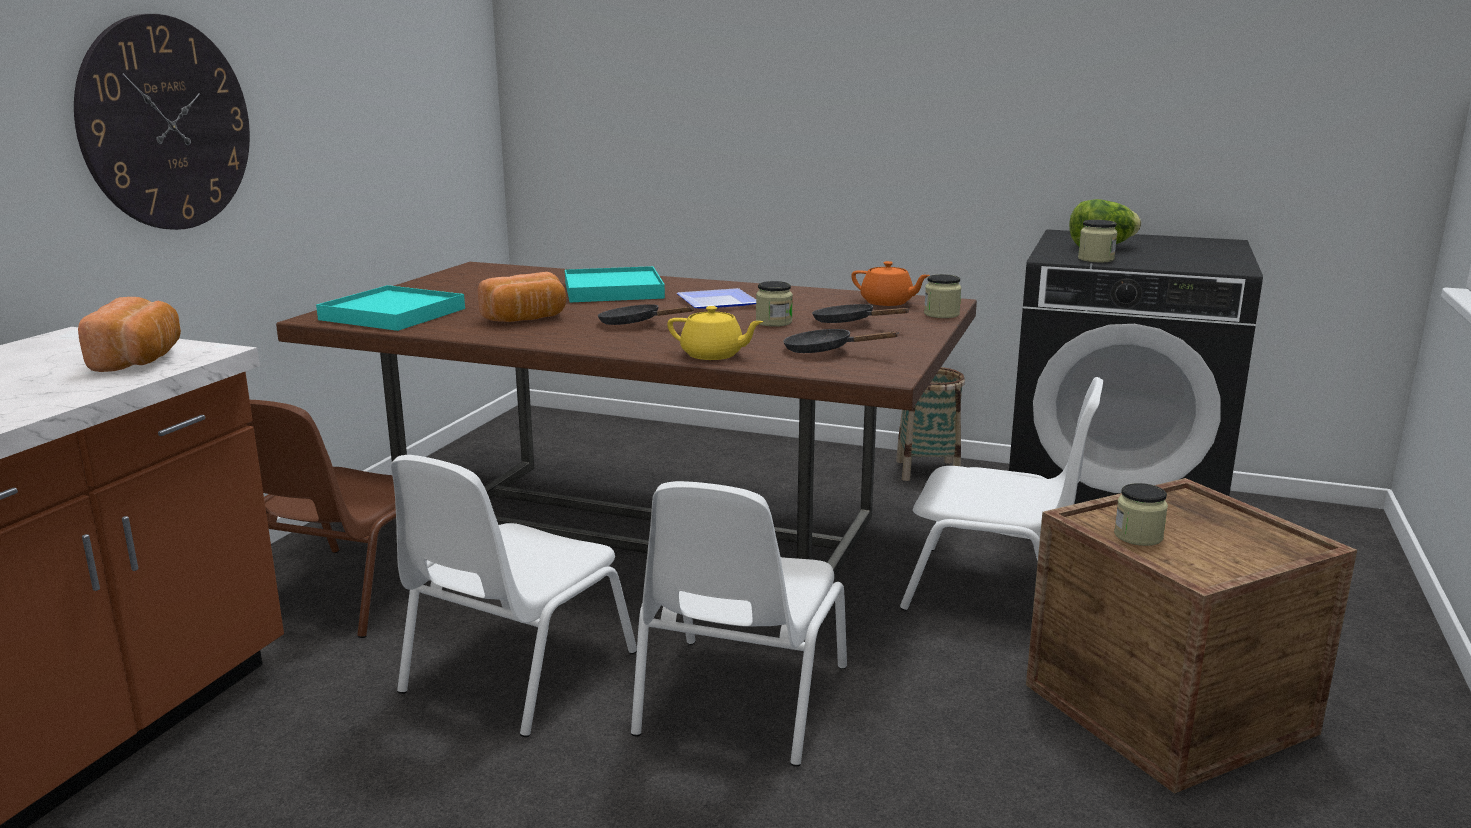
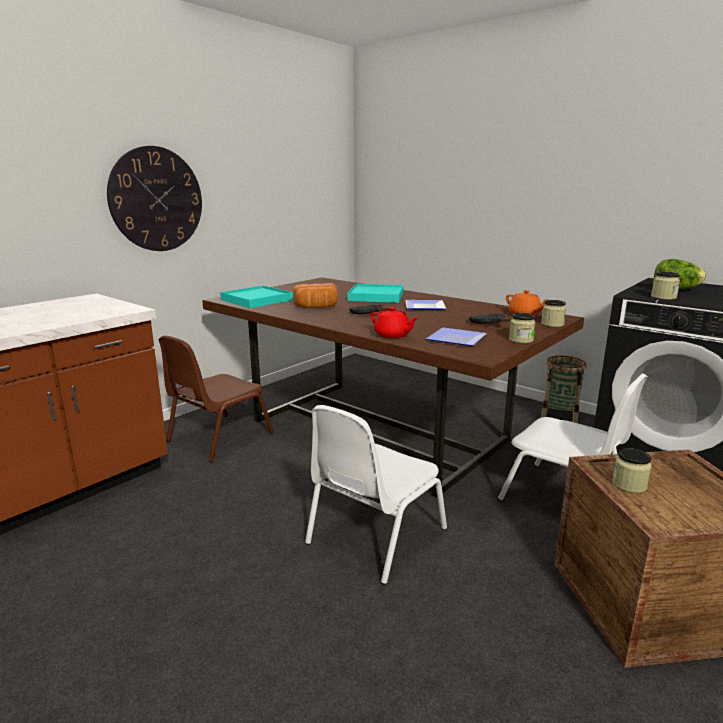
camera: 20 degrees right, 0 degrees up
bread [78,297,181,372] -> none
white chair [391,455,637,737] -> none
yellow teapot [667,306,763,360] -> red teapot [370,307,419,338]
jar [756,281,793,327] -> jar moved to [509,313,536,343]
black frying pan [783,329,899,353] -> plate [426,328,487,346]

